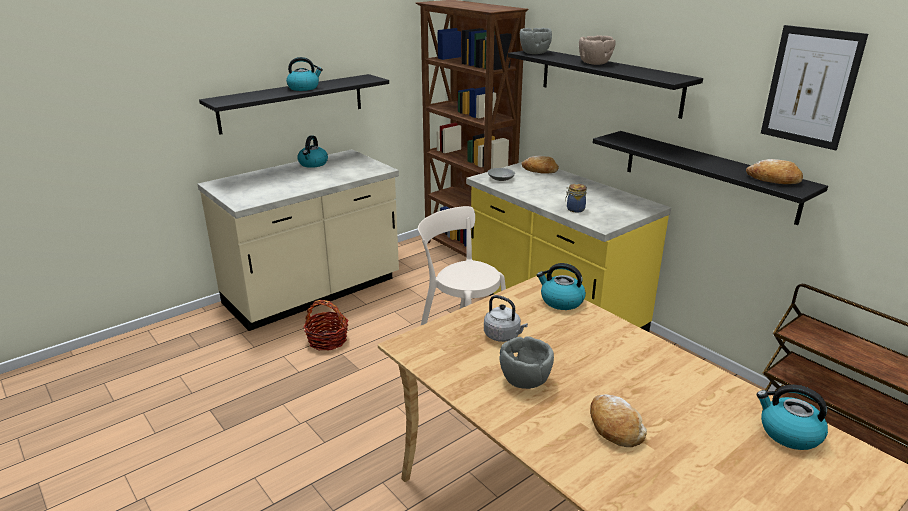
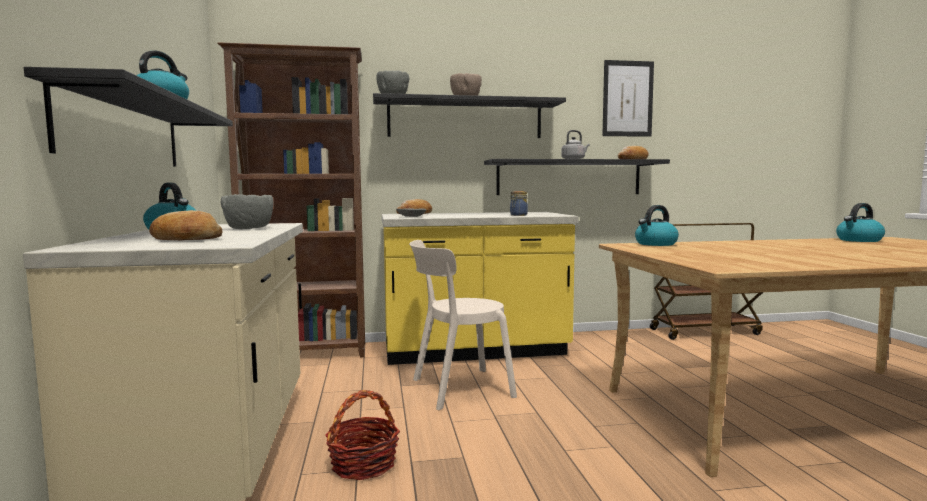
camera: 60 degrees left, 20 degrees down
grey kettle [484,295,528,342] -> grey kettle moved to [561,130,590,159]
grey bowl [499,336,554,389] -> grey bowl moved to [221,194,273,229]
bread [590,394,647,447] -> bread moved to [149,210,223,241]

